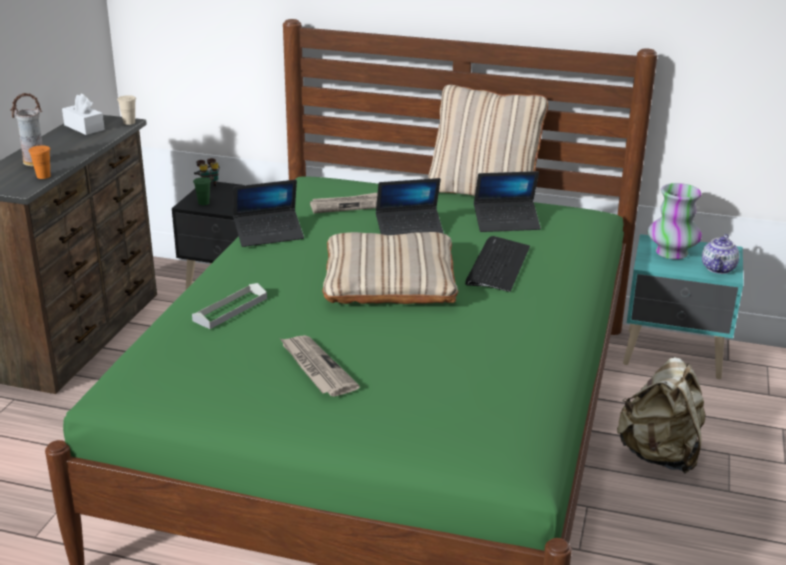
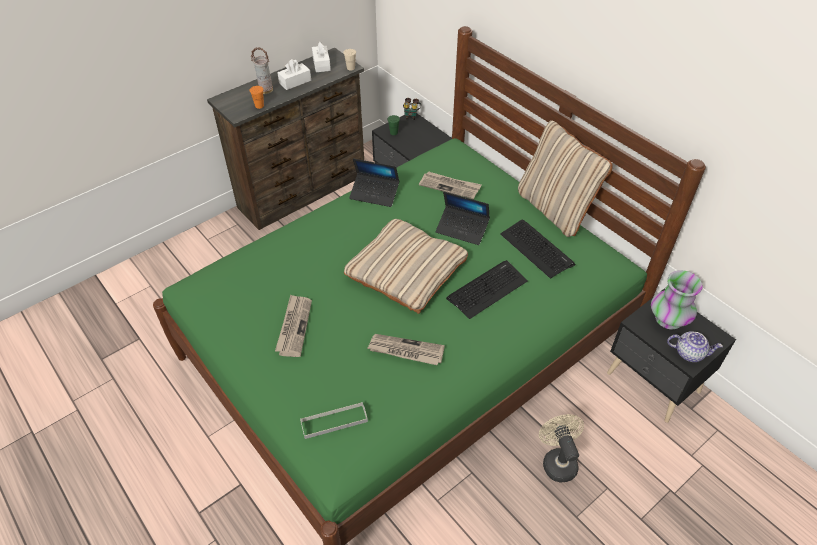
camera: 35 degrees right, 20 degrees up
grey tray [192,283,267,329] -> grey tray moved to [300,402,368,439]
laptop [474,171,541,232] -> keyboard [500,219,575,279]
beige backpack [617,357,705,473] -> beige fan [539,414,584,482]
turquoise nightstand [623,234,743,379] -> black nightstand [607,289,736,423]
teapot [702,234,739,274] -> teapot turned 135 degrees counterclockwise [667,332,723,362]
none -> white tissue box [277,59,311,90]
none -> newspaper [367,334,445,365]

